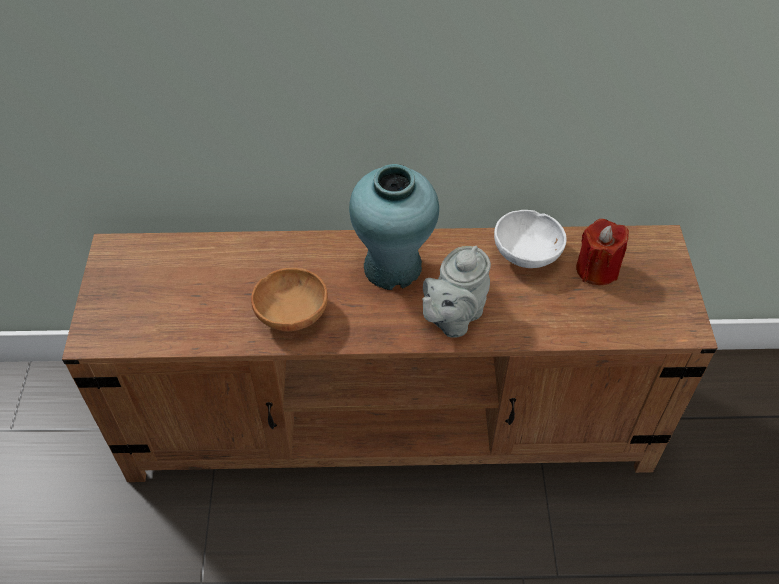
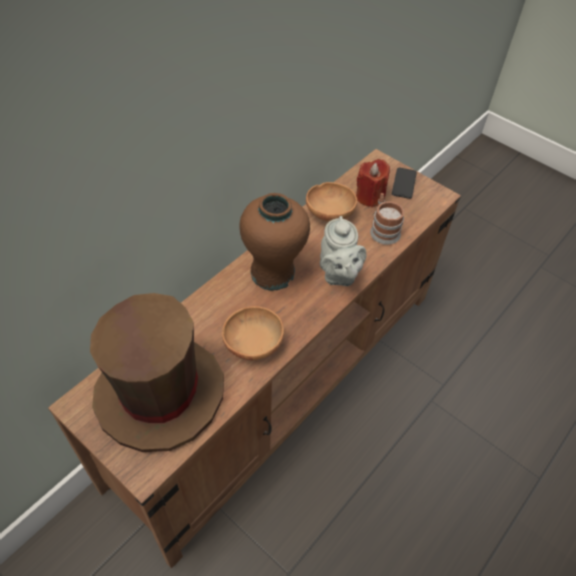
camera: 50 degrees left, 0 degrees up
turquoise vase [349,164,439,290] -> brown vase [239,193,310,291]
white bowl [494,210,566,268] -> brown bowl [306,182,357,222]
none -> brown hat [90,293,224,452]
none -> mug [370,193,404,245]
none -> phone [392,168,417,199]

